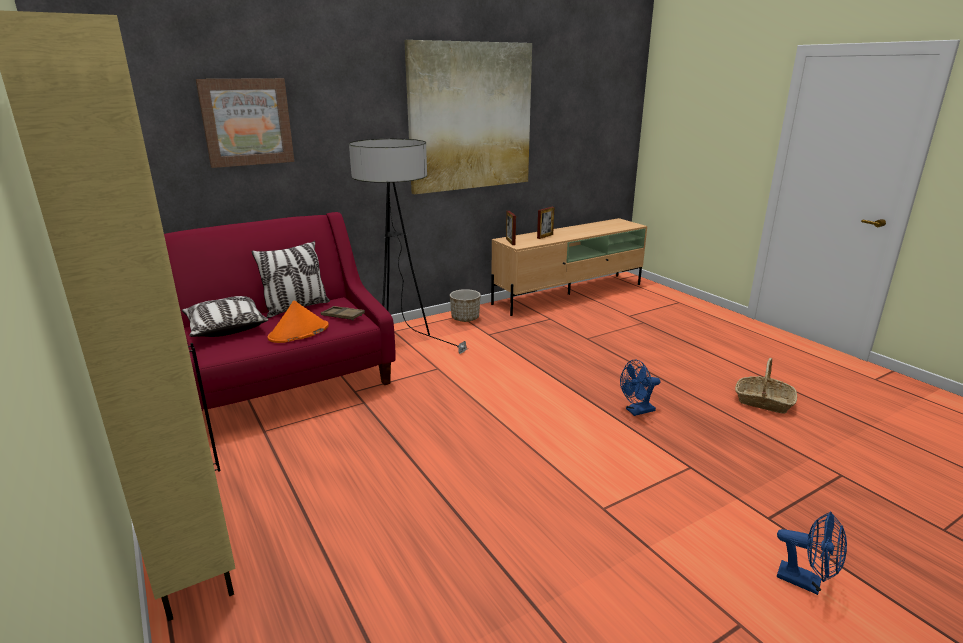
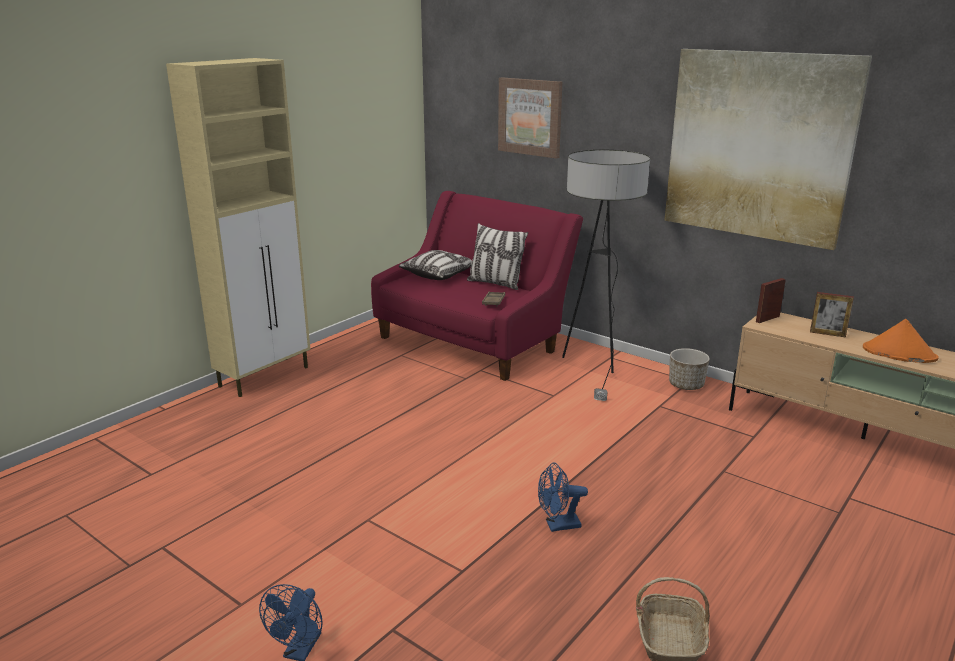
camera: 70 degrees right, 0 degrees up
orange hat [268,300,329,343] -> orange hat moved to [863,319,939,363]
blue fan [620,360,660,416] -> blue fan turned 60 degrees counterclockwise [538,462,588,532]

